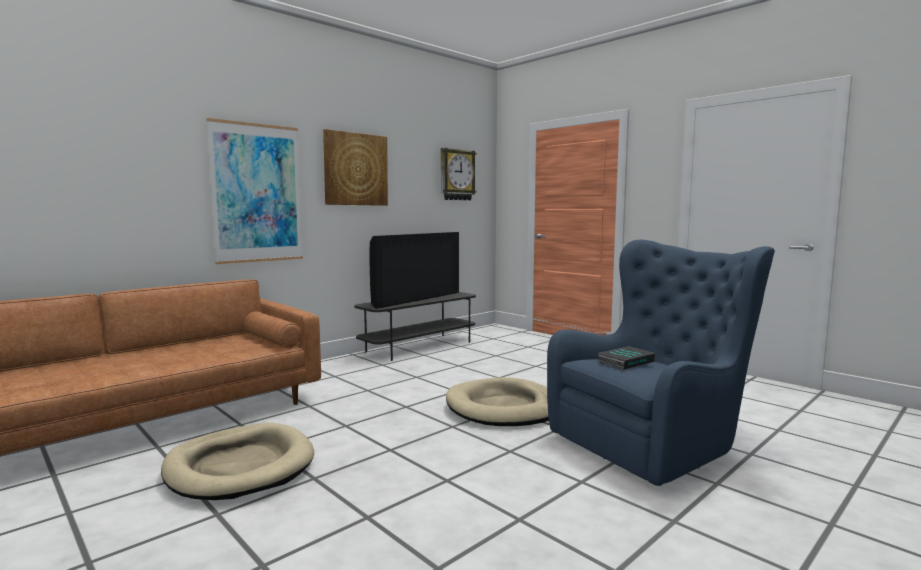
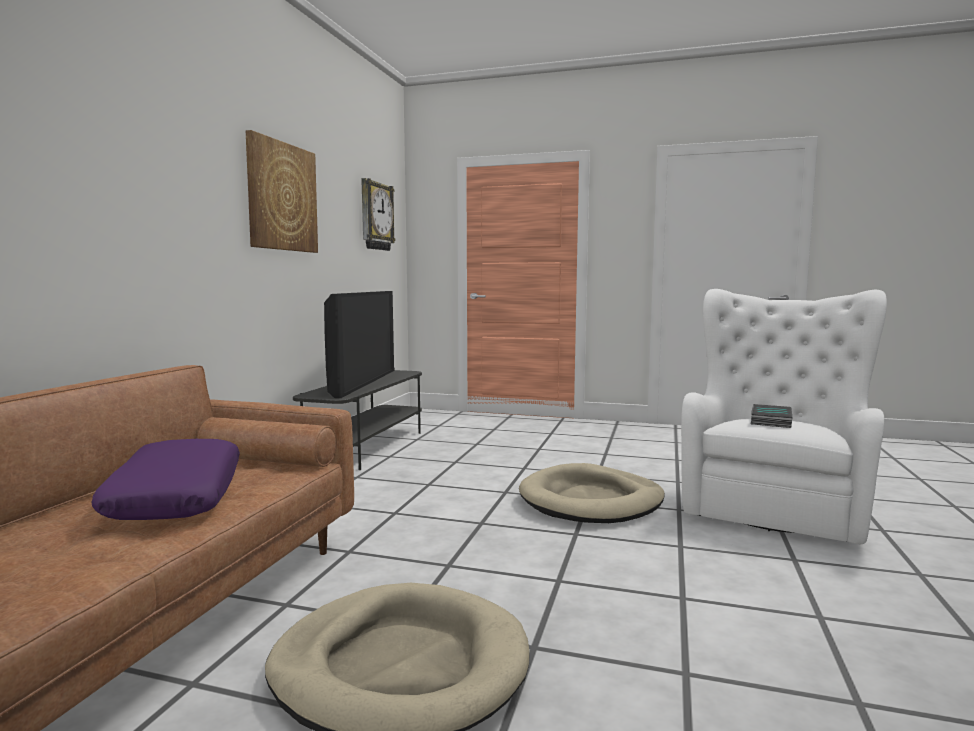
camera: 30 degrees left, 0 degrees up
picture [206,118,303,264] -> none
blue armchair [547,240,775,486] -> white armchair [681,289,887,544]
none -> purple pillow [91,439,240,520]

